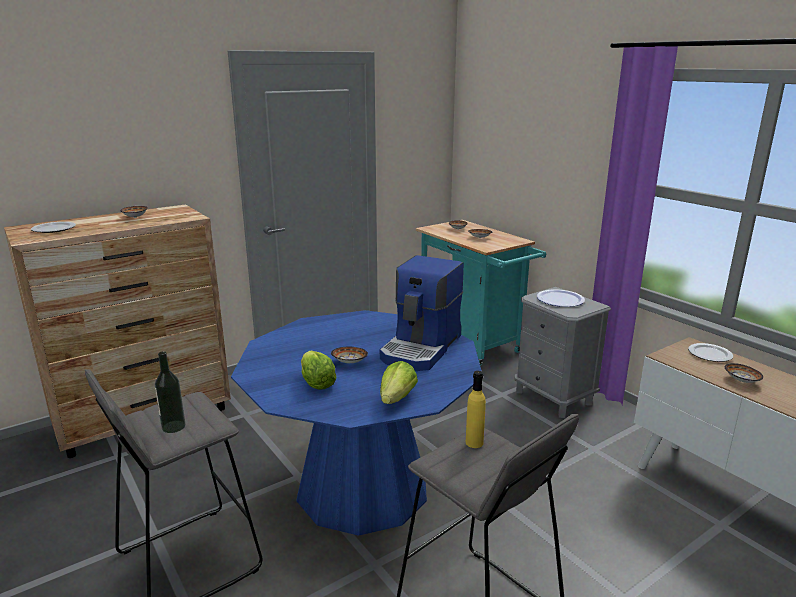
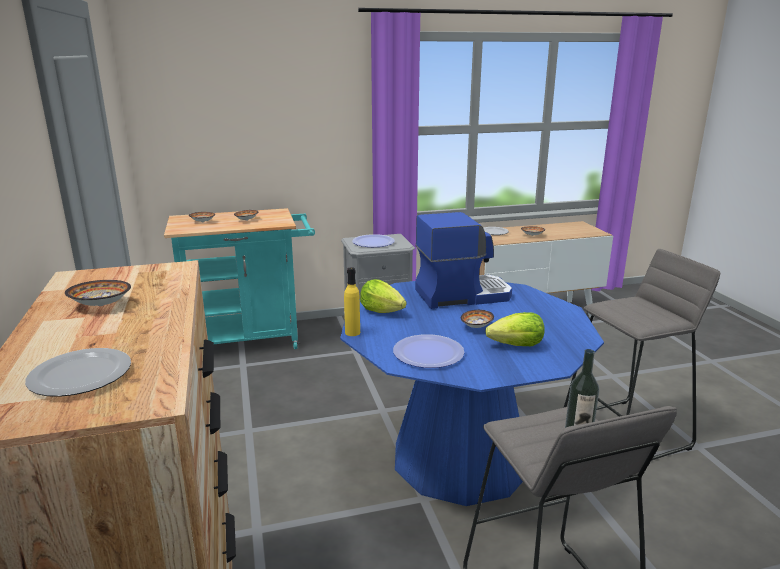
camera: 70 degrees left, 0 degrees up
coffee machine [380,255,464,371] -> coffee machine turned 60 degrees counterclockwise [415,212,512,309]
lettuce [380,361,418,404] -> lettuce moved to [360,279,407,313]
yellow bottle [466,371,486,448] -> yellow bottle moved to [344,267,360,336]
none -> plate [393,334,464,368]

